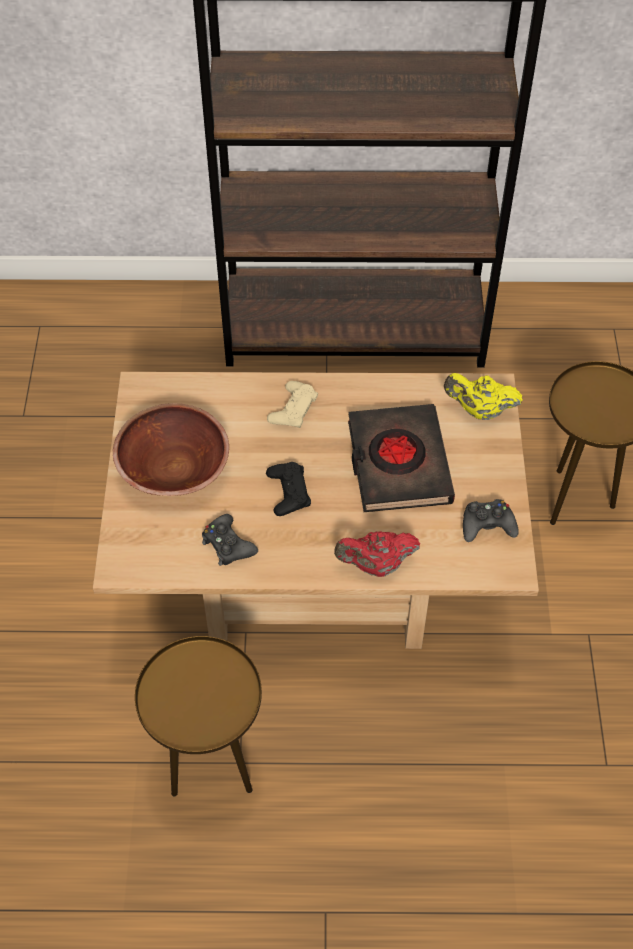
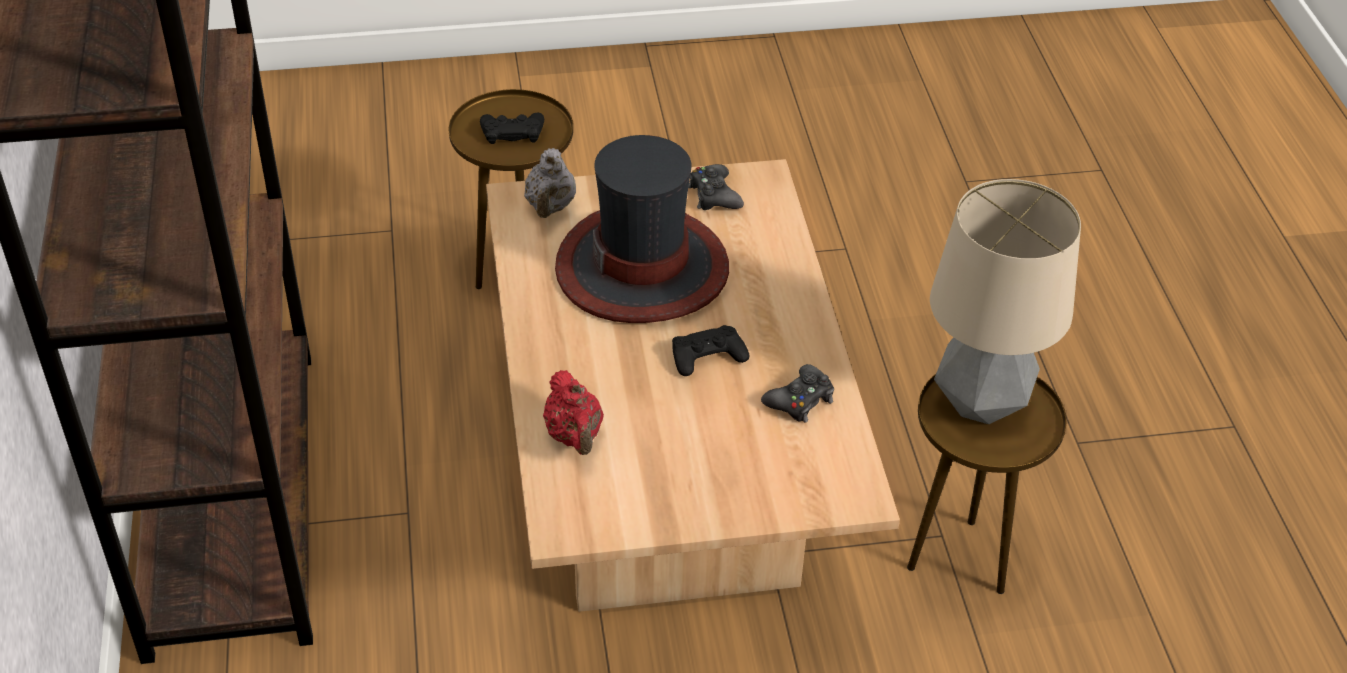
camera: 100 degrees left, 10 degrees down
brown bowl [113,403,229,496] -> none
beige game controller [267,381,318,428] -> none
red teapot [334,531,420,577] -> red teapot moved to [543,370,604,455]
black book [348,404,455,512] -> hat [555,135,729,323]
yellow teapot [444,373,522,420] -> grey teapot [524,148,576,218]
none -> black game controller [480,113,544,144]
none -> table lamp [930,179,1081,424]

